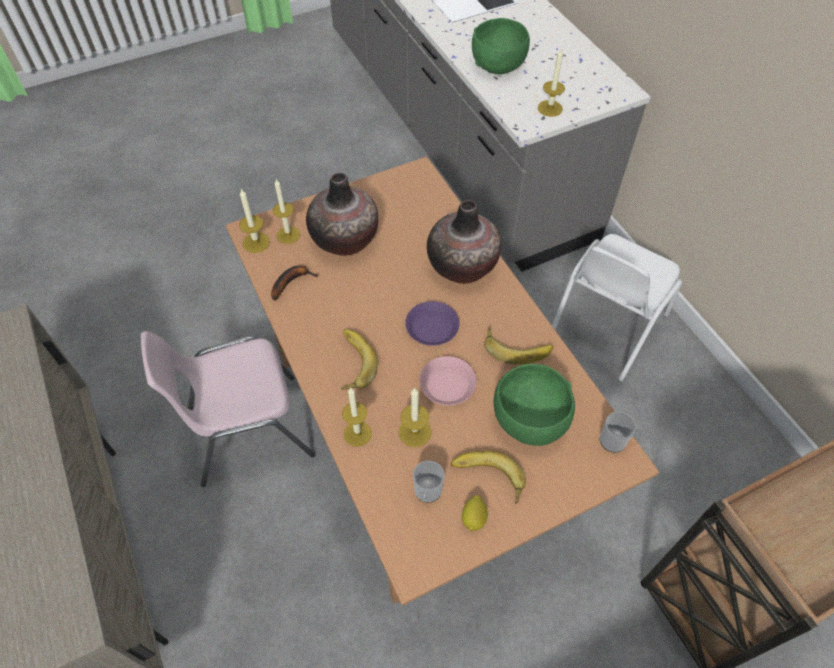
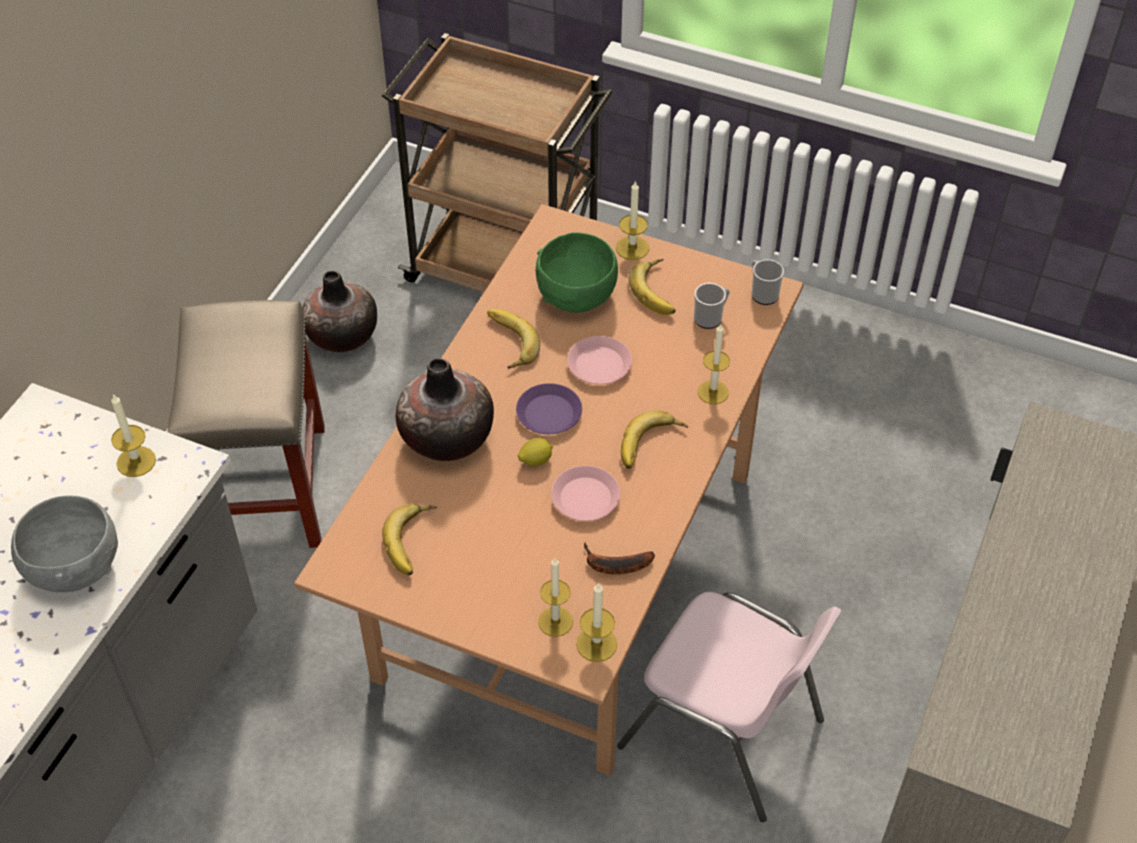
camera: 130 degrees left, 5 degrees down
vase [306,173,378,256] -> vase moved to [302,271,377,352]
candle [399,388,431,447] -> candle moved to [616,180,649,260]
lemon [462,495,488,531] -> lemon moved to [518,438,553,466]
green bowl [472,18,530,74] -> grey bowl [11,495,118,592]
white chair [552,234,682,382] -> beige stool [168,300,325,548]
mug [600,411,642,452] -> mug moved to [751,259,784,305]
none -> banana [382,504,437,575]
none -> pink plate [551,466,620,521]

